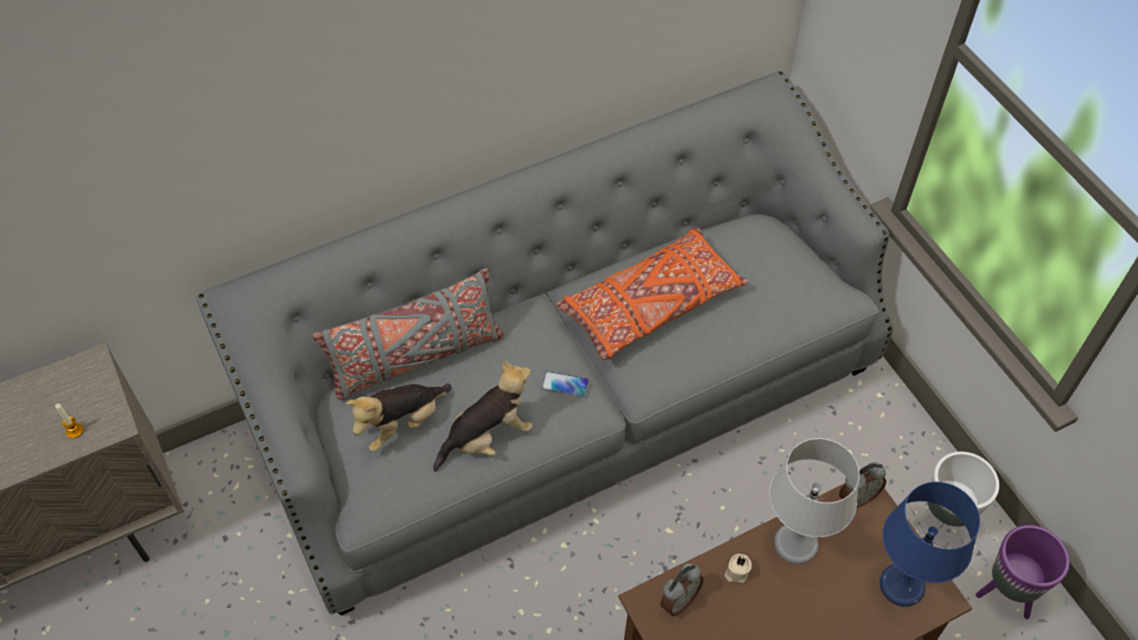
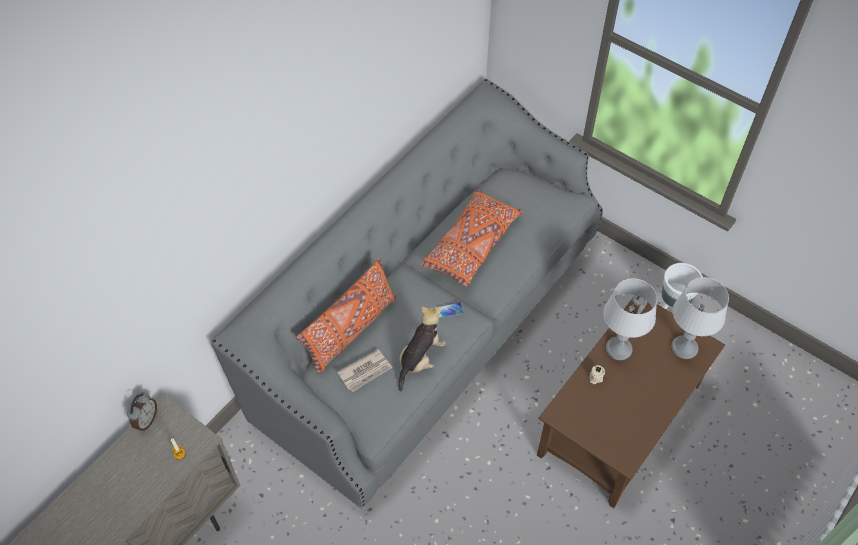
camera: 25 degrees left, 0 degrees up
grey pillow [312,268,504,400] -> orange pillow [296,258,396,373]
plush toy [346,383,452,452] -> newspaper [337,349,392,392]
alarm clock [660,563,704,616] -> alarm clock moved to [127,392,157,431]
blue table lamp [880,482,980,607] -> grey table lamp [671,277,729,359]
purple planter [976,525,1070,619] -> none

